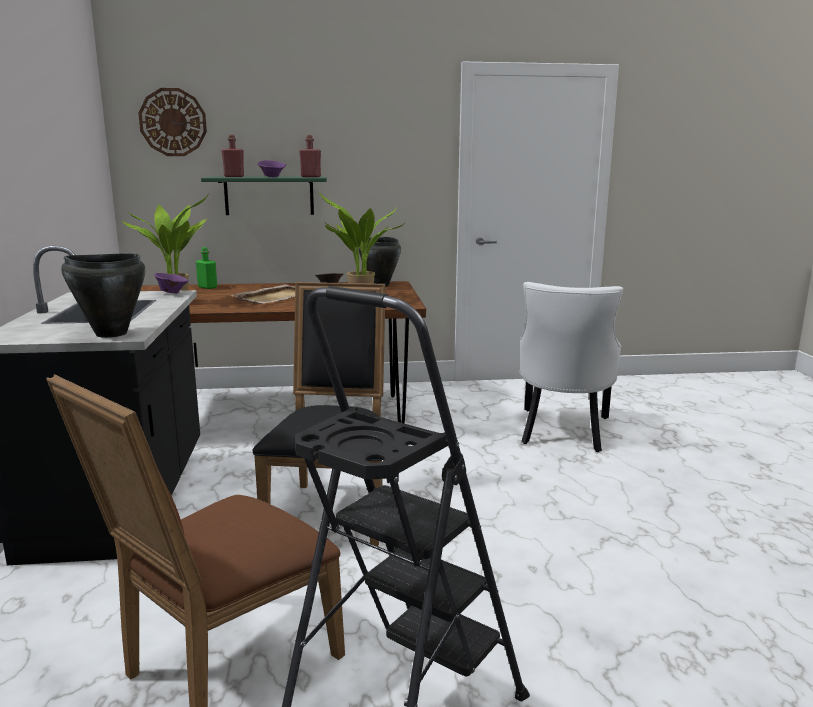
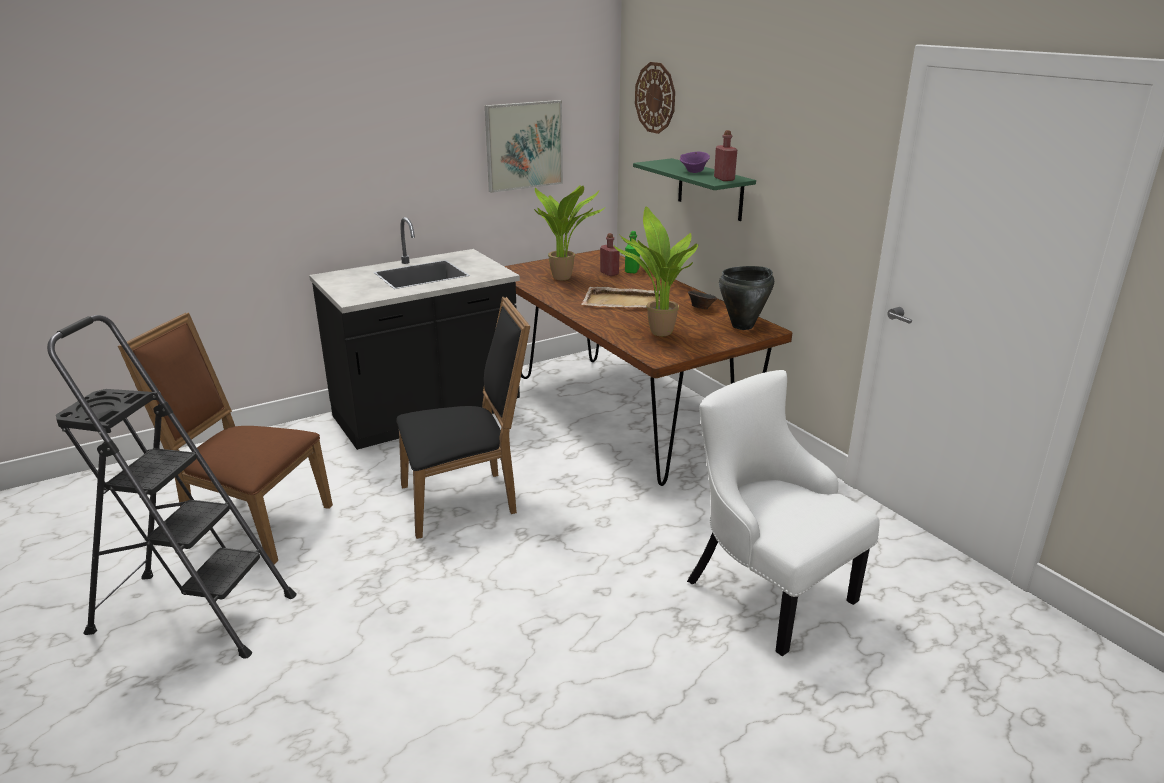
camera: 65 degrees right, 10 degrees up
black cooking pot [61,253,146,338] -> none
purple bowl [154,273,189,293] -> none
red bottle [221,135,244,177] -> red bottle moved to [600,233,620,276]
white chair [520,282,623,452] -> white chair turned 60 degrees clockwise [687,370,880,656]
none -> picture [485,100,563,193]

